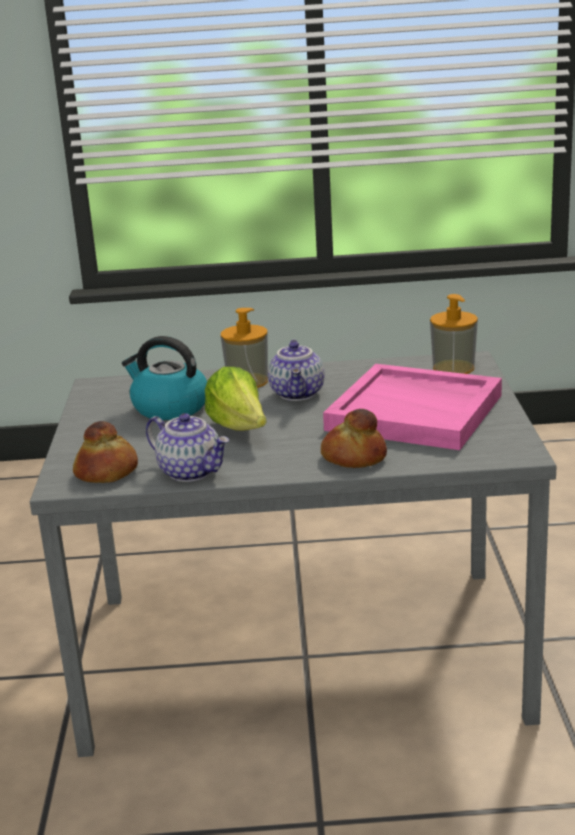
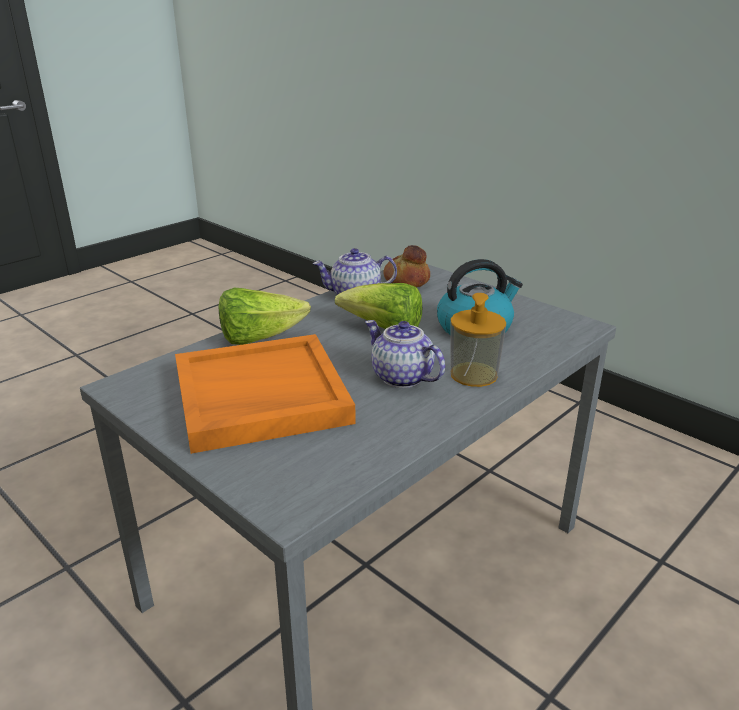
camera: 135 degrees right, 5 degrees up
bread [321,409,387,468] -> lettuce [219,287,311,345]
pink tray [323,364,502,450] -> orange tray [175,334,356,454]
soap dispenser [430,294,478,374] -> none

